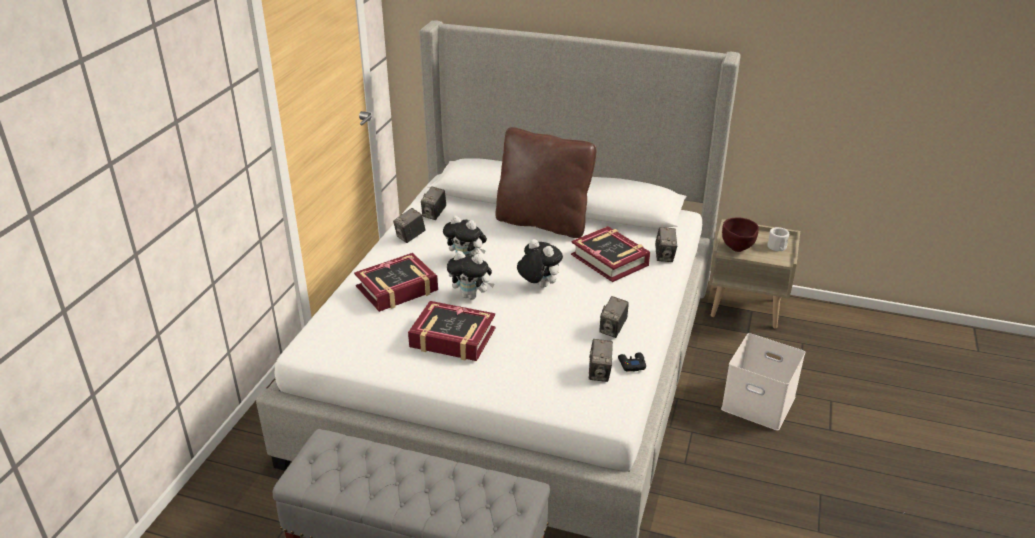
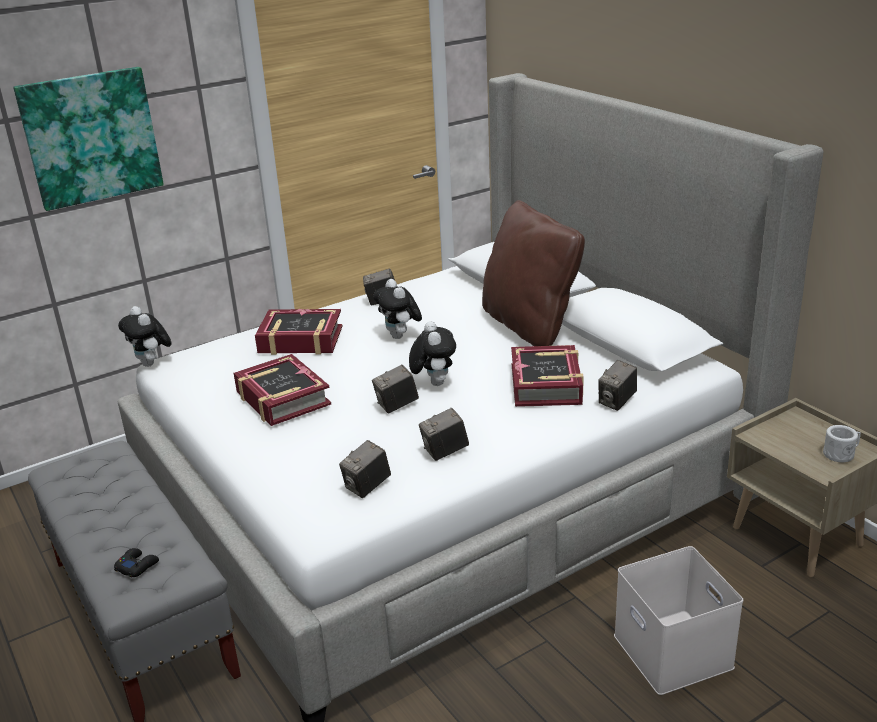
camera: 40 degrees right, 5 degrees down
camera [421,186,446,220] -> camera moved to [372,365,419,413]
plush toy [447,251,494,300] -> plush toy moved to [118,306,172,367]
black game controller [618,352,646,372] -> black game controller moved to [114,548,159,577]
brown bowl [722,217,759,252] -> none
none -> picture [13,67,164,211]

